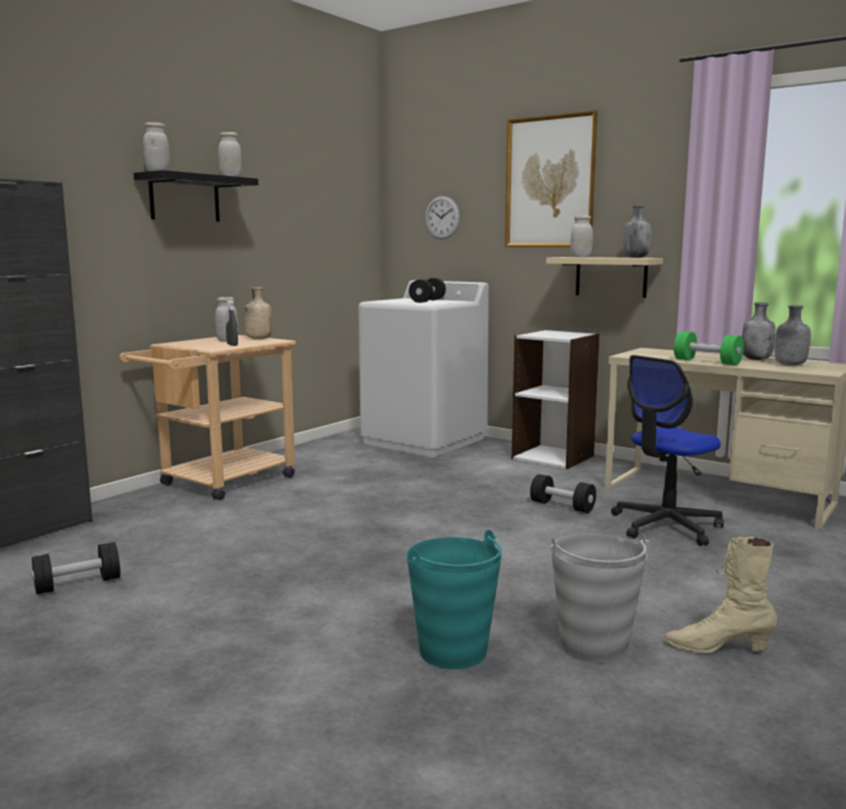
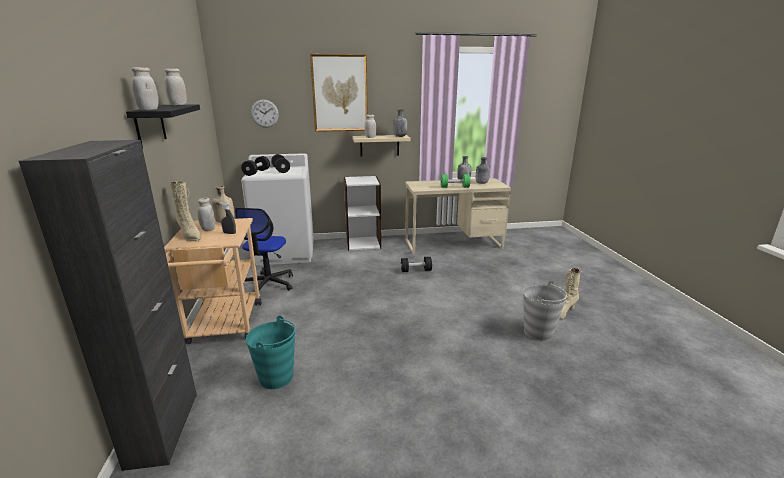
camera: 45 degrees left, 10 degrees up
black dumbbell [31,542,120,594] -> black dumbbell moved to [241,156,270,176]
turquoise bucket [407,530,502,669] -> turquoise bucket moved to [246,316,295,389]
office chair [611,355,724,546] -> office chair moved to [235,208,293,290]
none -> beige boot [170,181,202,241]

